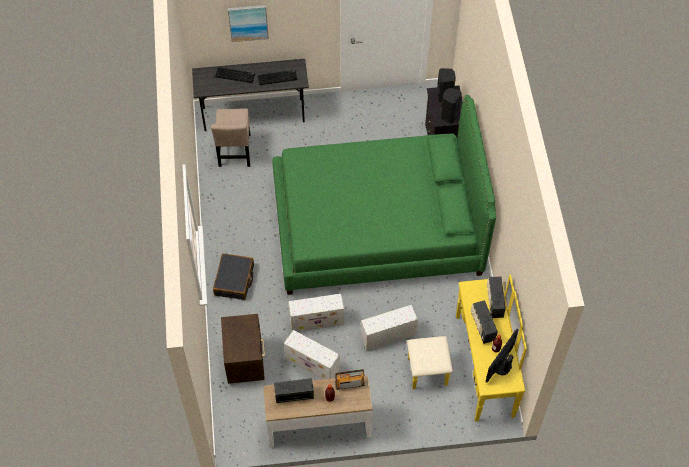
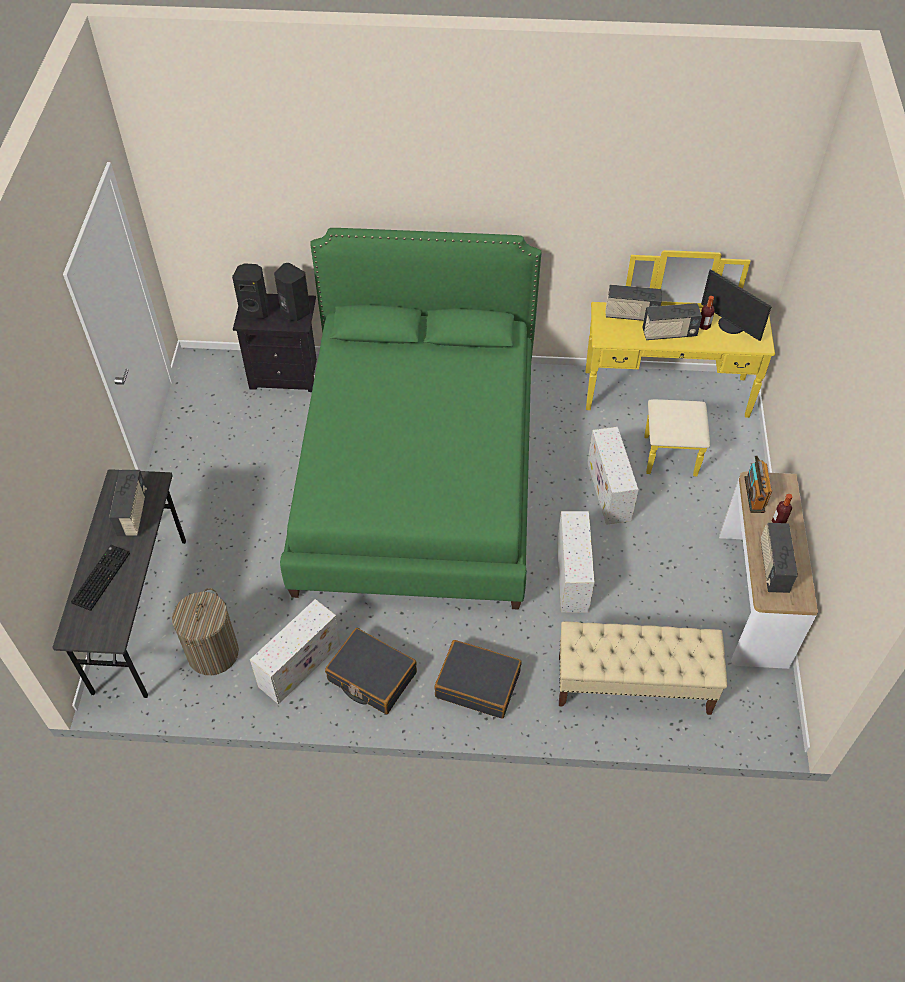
camera: 80 degrees left, 5 degrees down
beige chair [211,108,250,167] -> laundry basket [172,588,239,675]
brown nightstand [221,314,265,384] -> beige bench [559,621,727,715]
picture [228,5,269,42] -> none
keyboard [258,70,297,85] -> radio [109,470,147,536]
white storage box [284,330,340,379] -> white storage box moved to [250,599,341,704]
none -> black suitcase [325,628,417,714]

